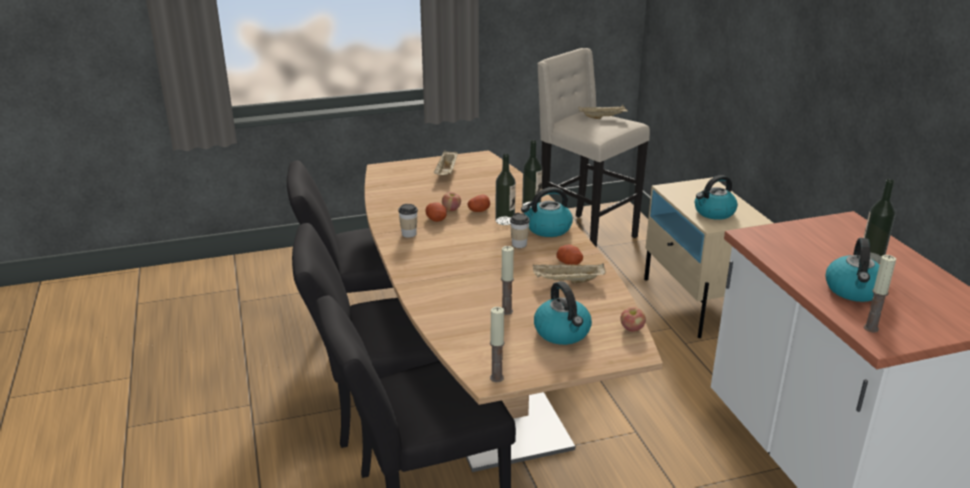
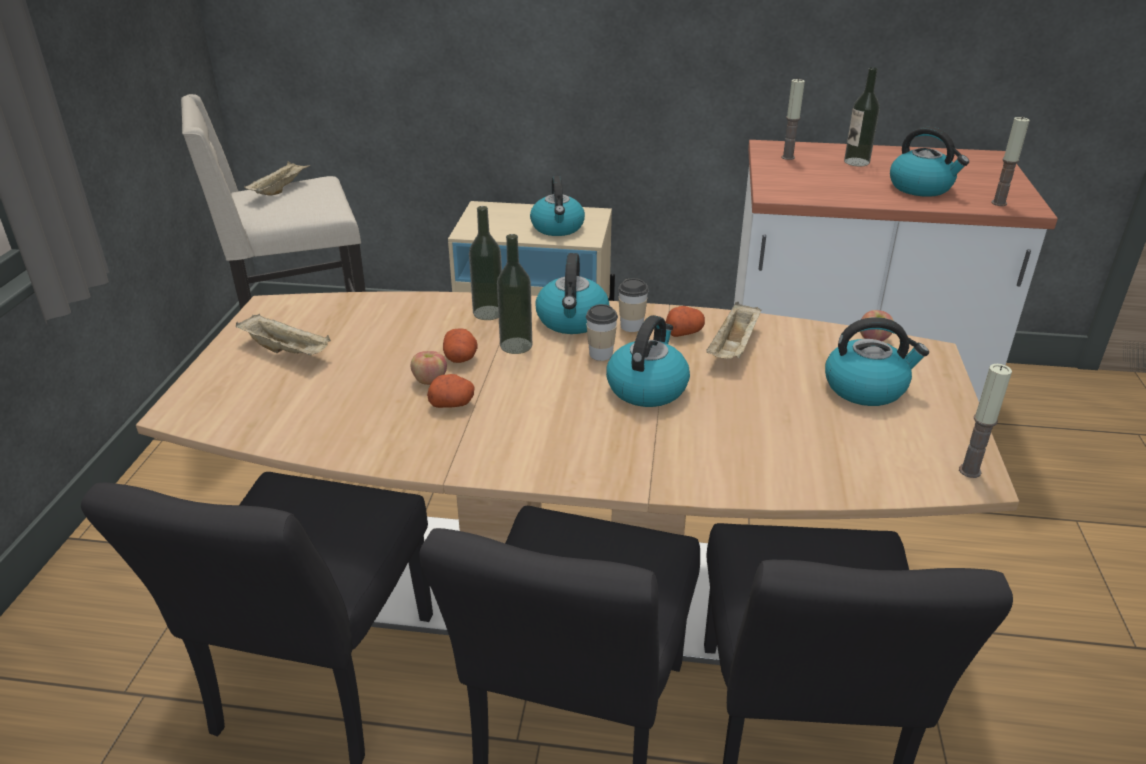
camera: 65 degrees left, 5 degrees up
cup [398,204,418,238] -> cup moved to [618,278,649,332]
candle [501,246,514,315] -> candle moved to [781,78,805,160]
none -> kettle [606,315,690,407]

